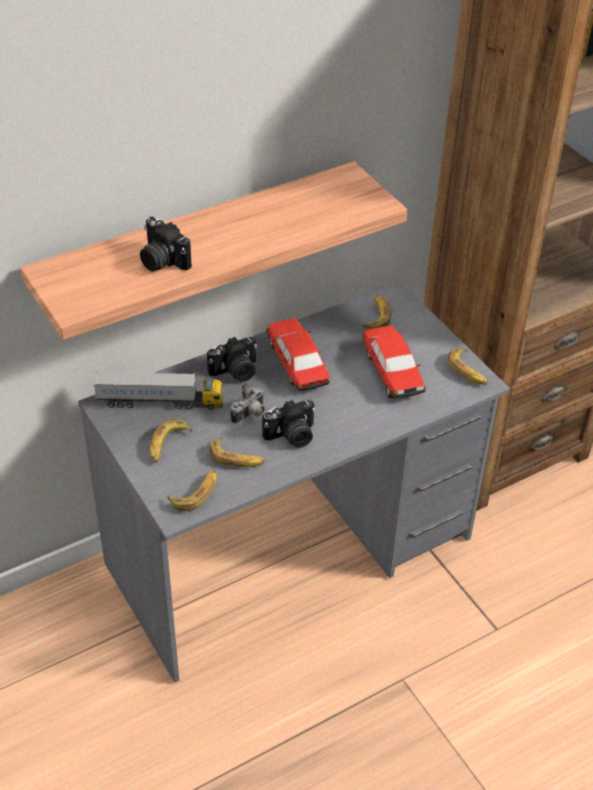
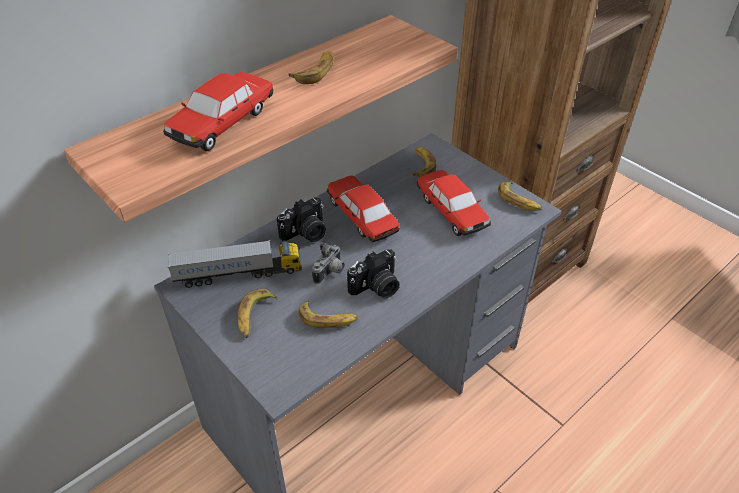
camera: 10 degrees left, 0 degrees up
camera [140,217,192,271] -> toy car [163,72,274,151]
banana [167,471,217,511] -> banana moved to [288,52,334,84]

